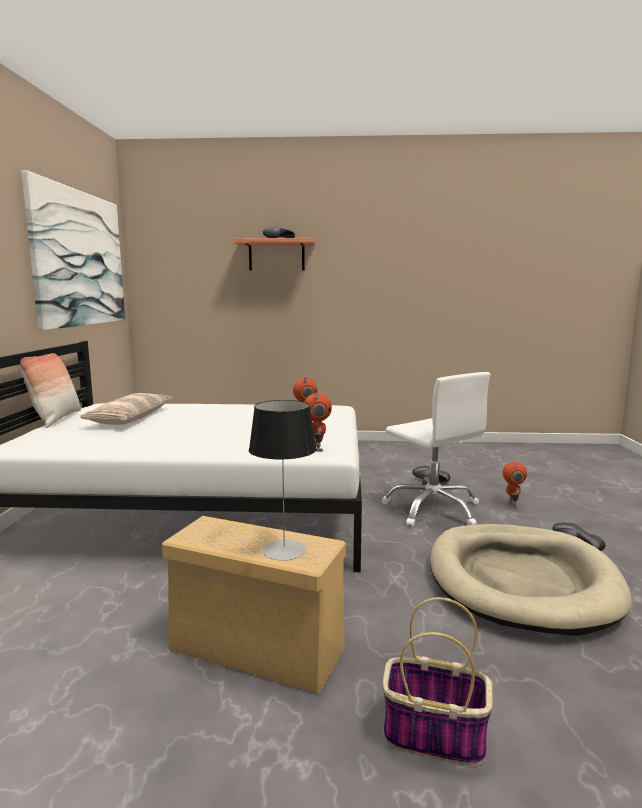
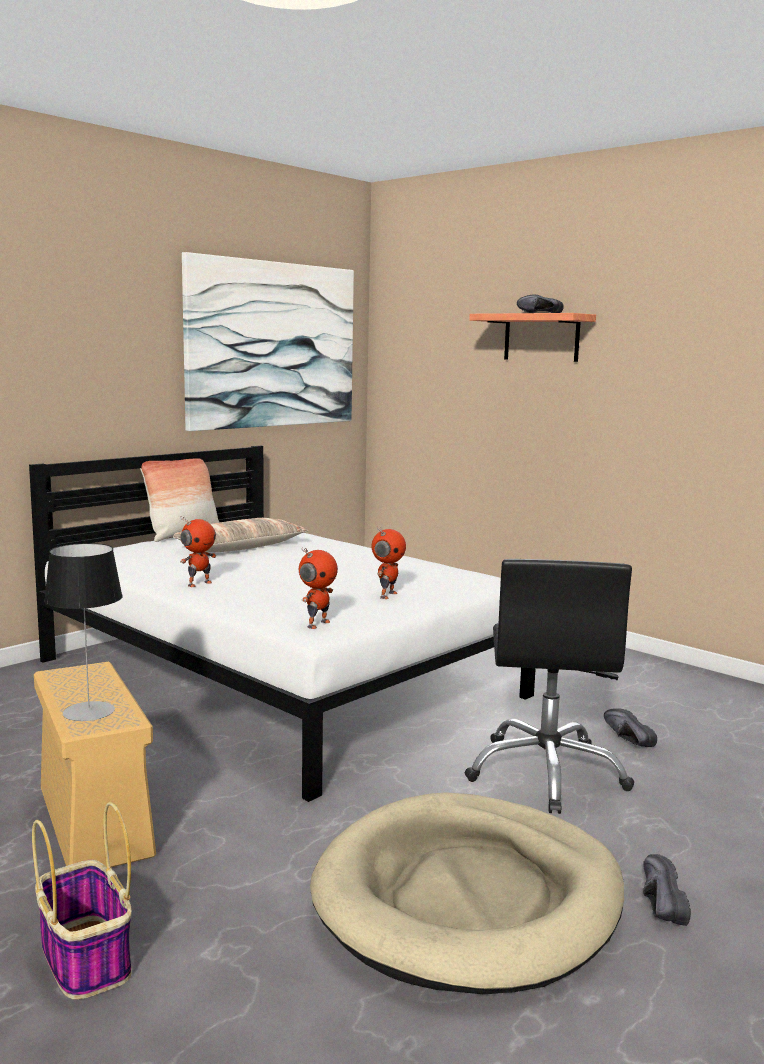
camera: 40 degrees right, 0 degrees up
white office chair [382,372,490,527] -> black office chair [464,559,634,814]
toy robot [503,462,527,509] -> toy robot moved to [180,517,216,587]

